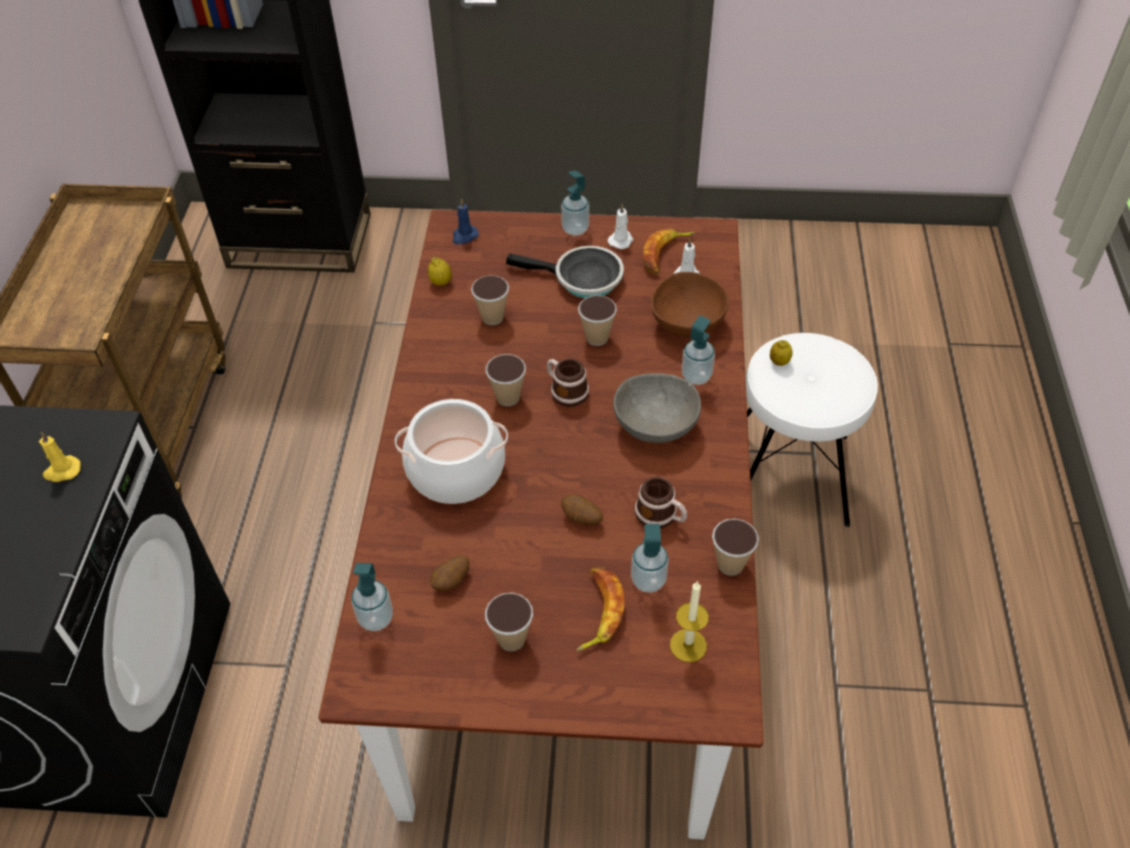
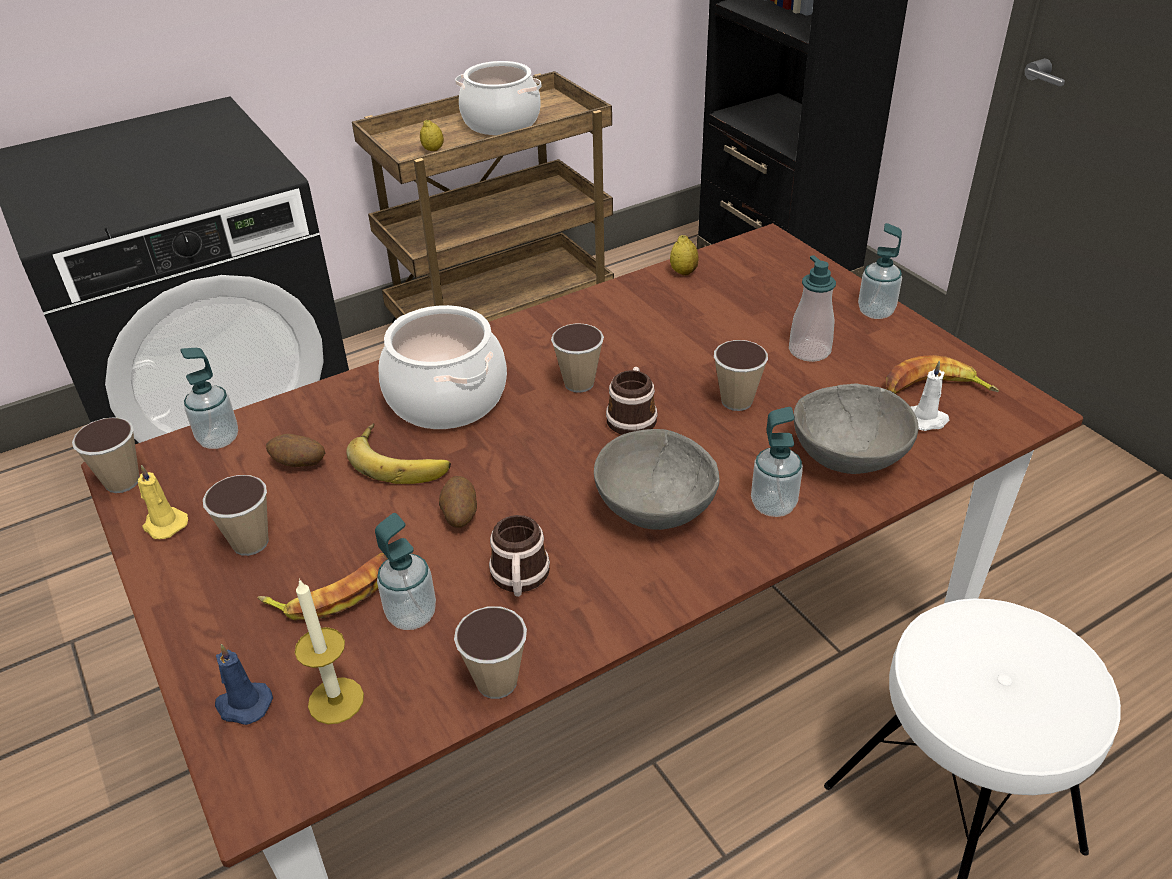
camera: 55 degrees right, 10 degrees down
yellow candle [39,432,81,482] -> yellow candle moved to [138,465,188,539]
blue candle [452,198,479,244] -> blue candle moved to [215,644,273,725]
cup [471,275,509,325] -> cup moved to [72,417,140,493]
frying pan [506,246,624,298] -> soap dispenser [789,255,836,362]
white candle [608,204,634,249] -> none
brown bowl [651,272,729,337] -> grey bowl [794,383,918,474]
lemon [770,340,793,366] -> lemon moved to [420,120,444,151]
none -> banana [346,423,451,484]
none -> cooking pot [455,61,541,135]

